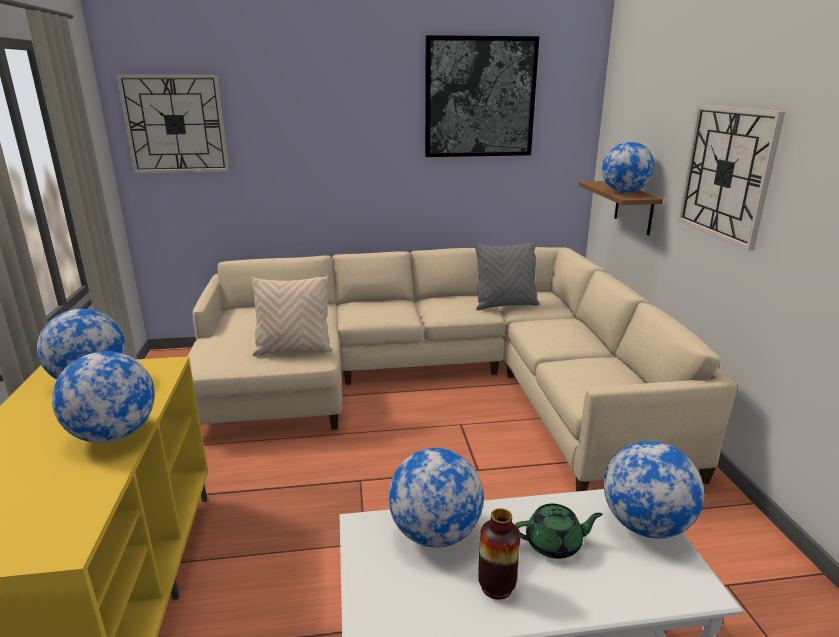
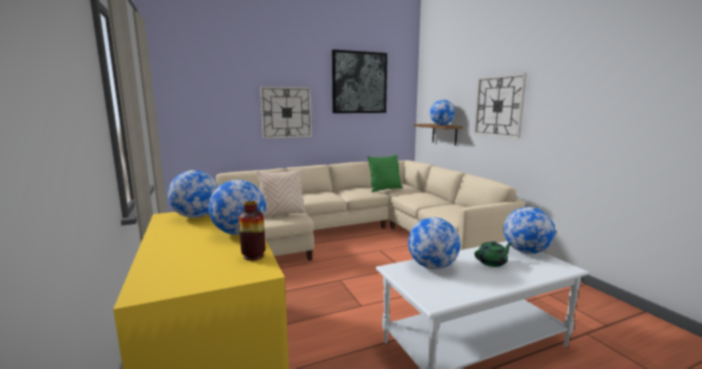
camera: 15 degrees left, 10 degrees down
wall clock [116,74,229,173] -> wall clock moved to [260,86,312,139]
grey pillow [474,242,539,310] -> green pillow [367,155,403,192]
vase [478,508,520,600] -> vase moved to [239,201,265,261]

